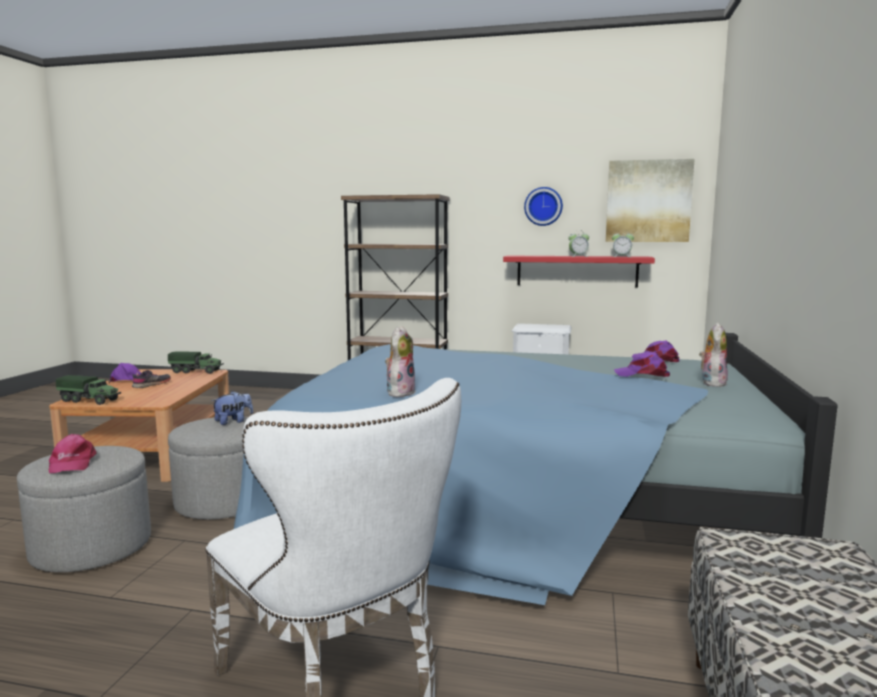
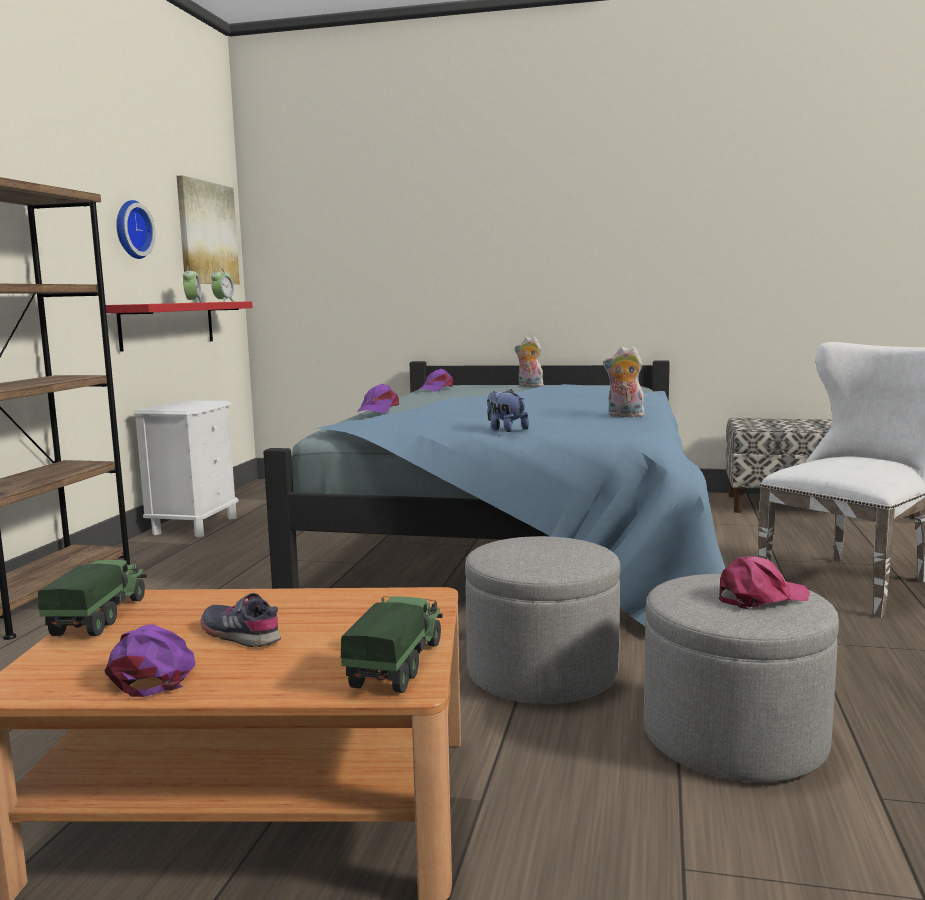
camera: 90 degrees left, 0 degrees up
plush toy [211,391,253,425] -> plush toy moved to [487,389,529,432]
purple cap [614,352,670,377] -> purple cap moved to [357,384,399,413]

